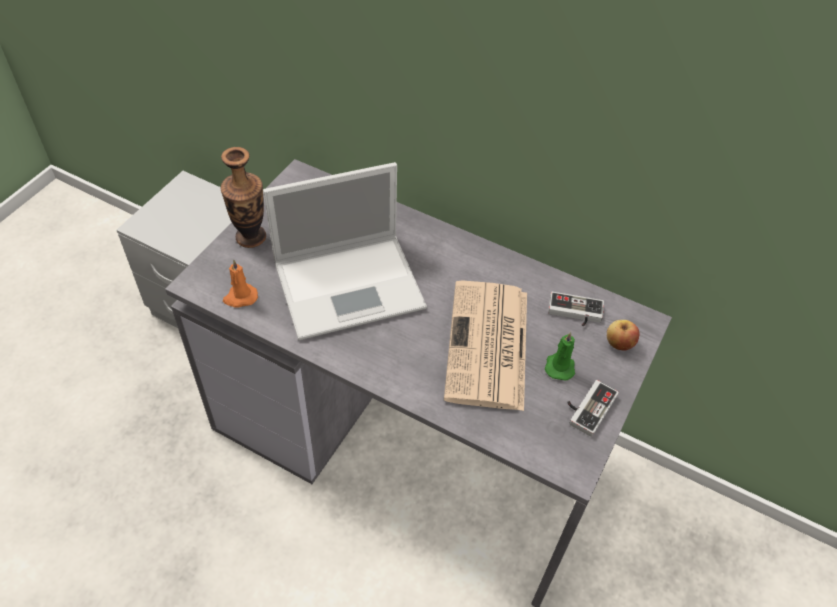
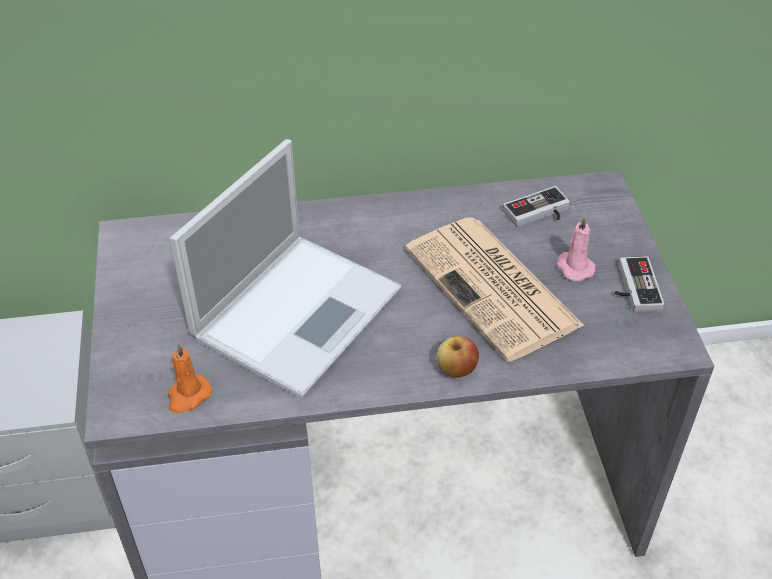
camera: 35 degrees left, 5 degrees down
vase [221,147,266,248] -> none
green candle [545,332,575,381] -> pink candle [556,216,595,281]
apple [607,320,639,351] -> apple moved to [437,336,479,377]

